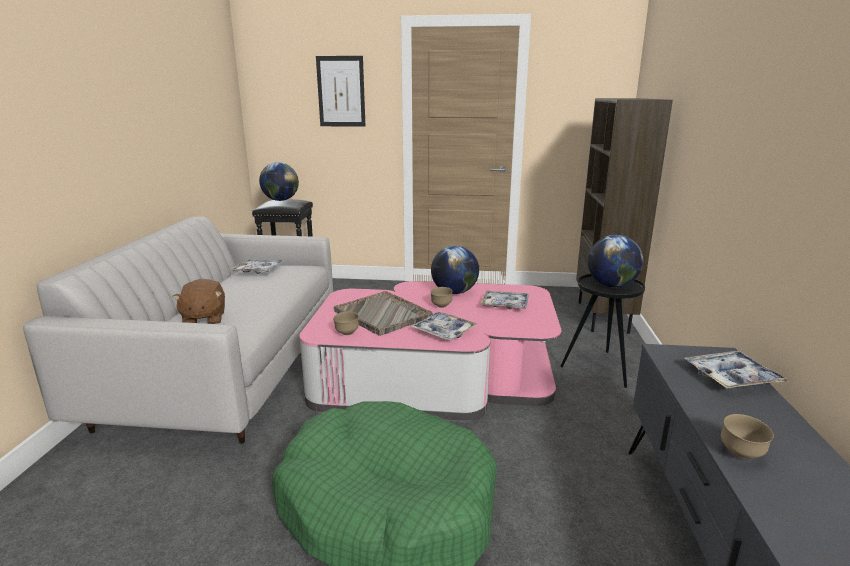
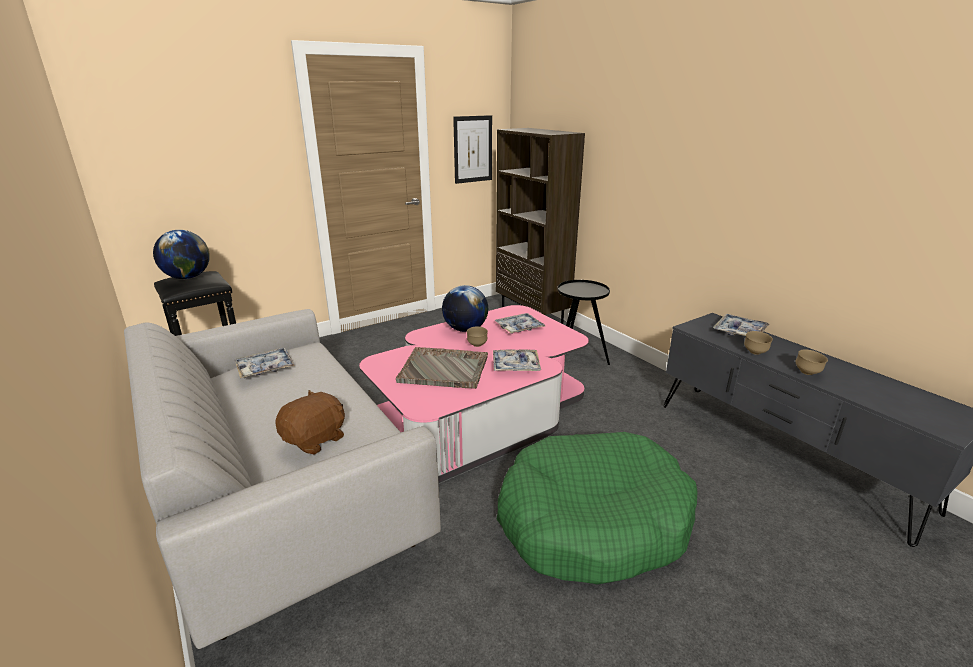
camera: 40 degrees left, 5 degrees up
brown plush toy [172,279,225,324] -> brown plush toy turned 90 degrees counterclockwise [275,390,345,455]
picture [316,56,365,127] -> picture moved to [453,115,492,184]
brown bowl [333,311,359,335] -> brown bowl moved to [744,331,773,355]
globe [588,235,644,288] -> none

